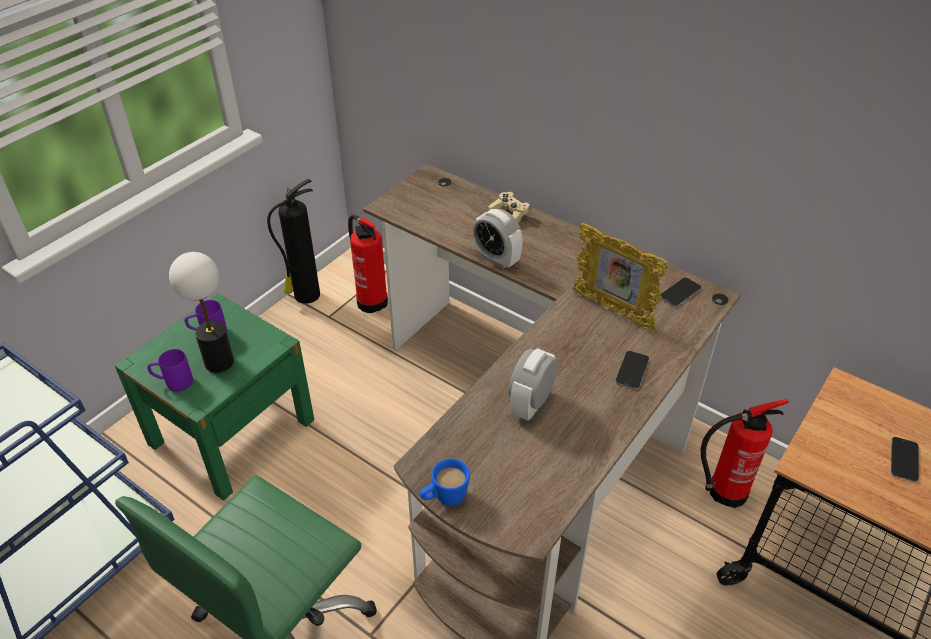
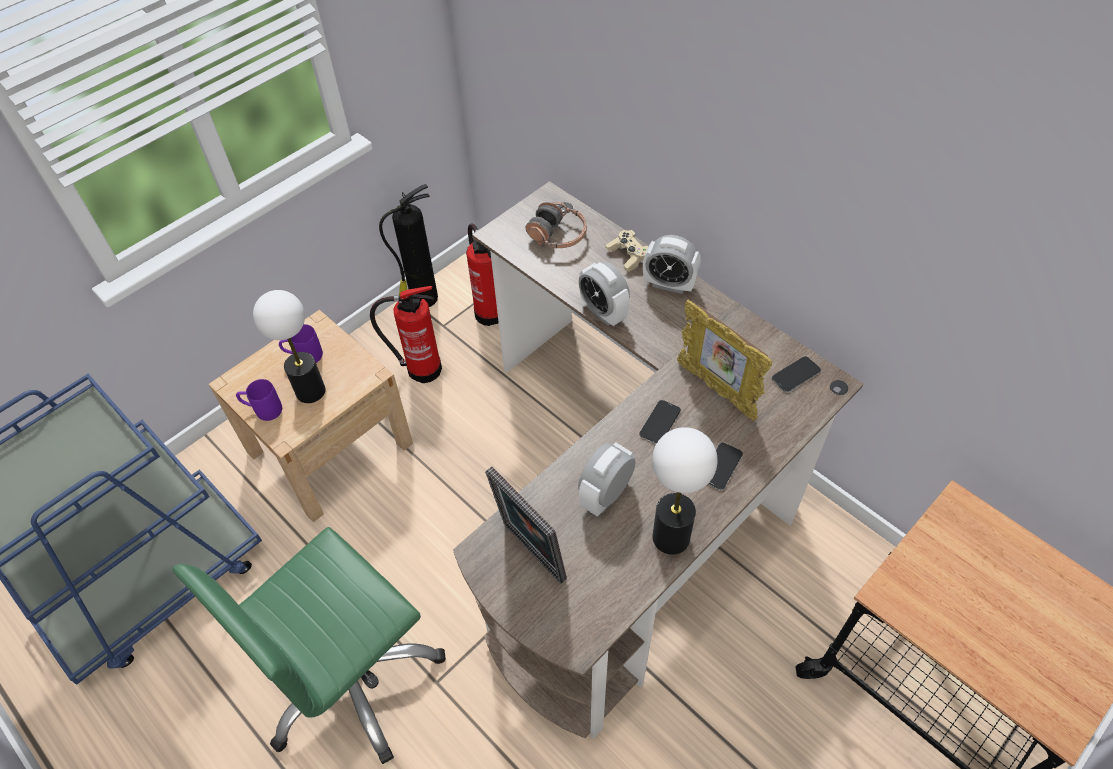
camera: 10 degrees right, 10 degrees up
green nightstand [115,294,314,501] -> beige nightstand [209,310,413,522]
blue mug [420,459,470,506] -> none
fire extinguisher [701,399,789,508] -> fire extinguisher moved to [370,286,442,383]
phone [891,437,919,482] -> phone moved to [639,400,681,444]
none -> picture frame [485,466,567,584]
none -> headphones [526,202,587,249]
none -> alarm clock [643,235,701,294]
none -> table lamp [652,427,718,555]

